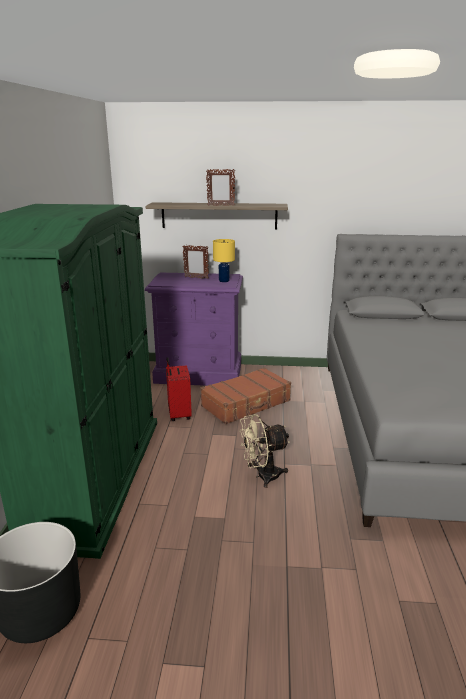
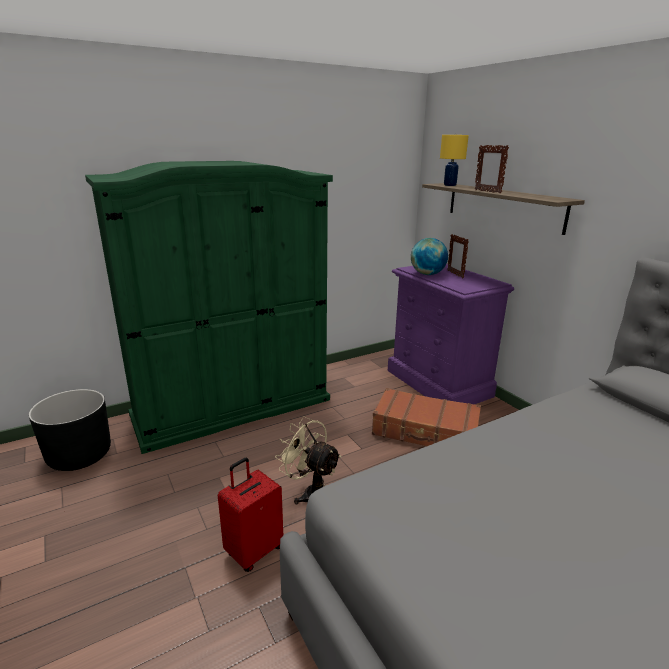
camera: 55 degrees right, 0 degrees up
red suitcase [166,357,192,421] -> red suitcase moved to [218,458,283,572]
yellow table lamp [213,239,235,282] -> yellow table lamp moved to [440,134,469,186]
none -> globe [411,238,448,275]

